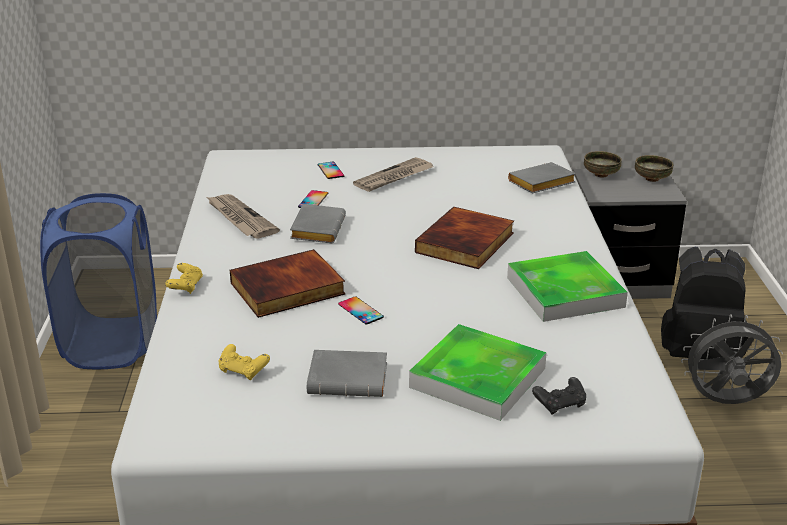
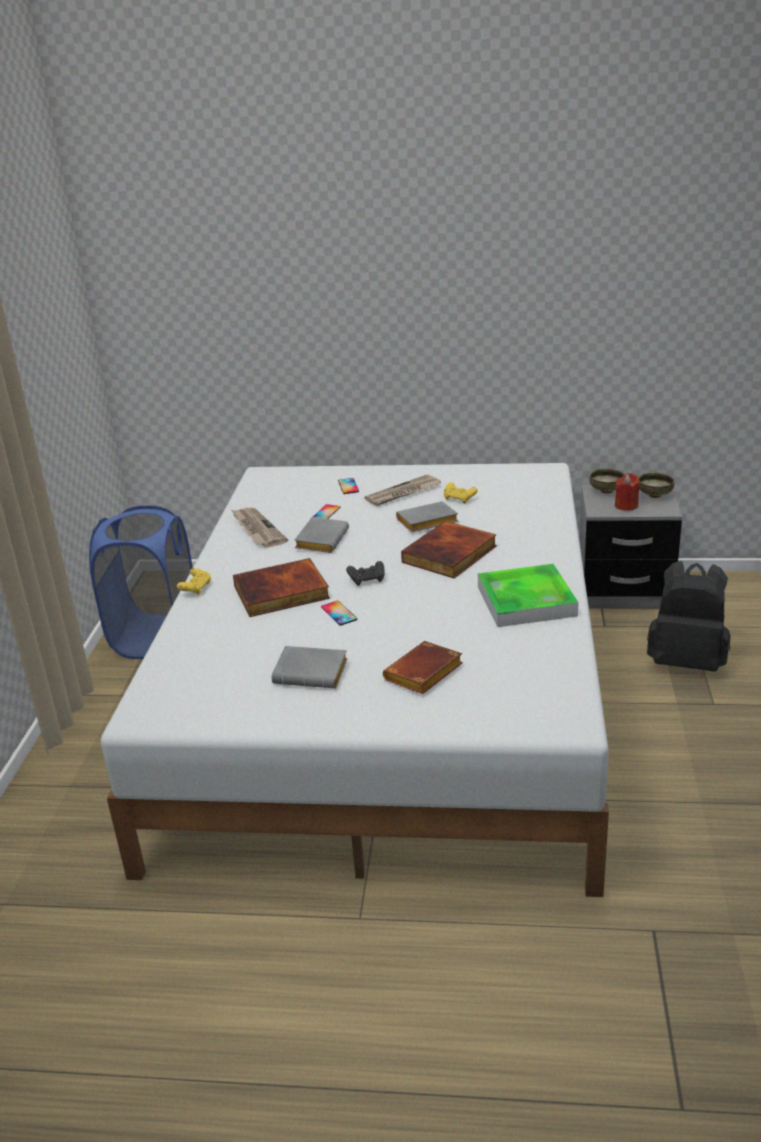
camera: 10 degrees right, 0 degrees up
yellow game controller [219,344,270,380] -> yellow game controller moved to [444,482,478,504]
tray [409,324,547,421] -> brown book [383,641,463,694]
grey book [508,162,576,194] -> grey book moved to [396,501,458,533]
black game controller [532,377,586,415] -> black game controller moved to [346,561,384,586]
grey fan [681,314,783,404] -> none
none -> red candle [615,473,640,511]

